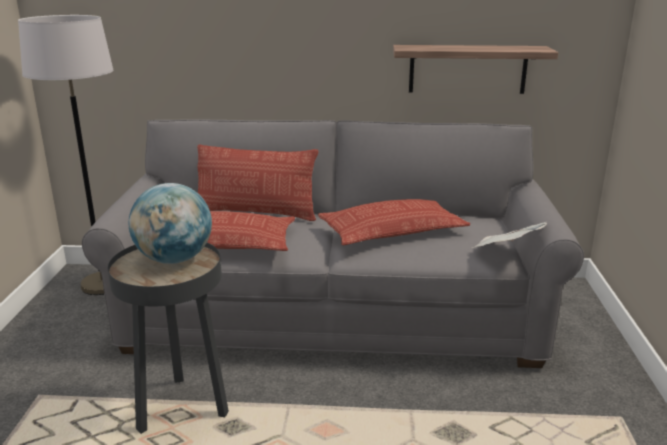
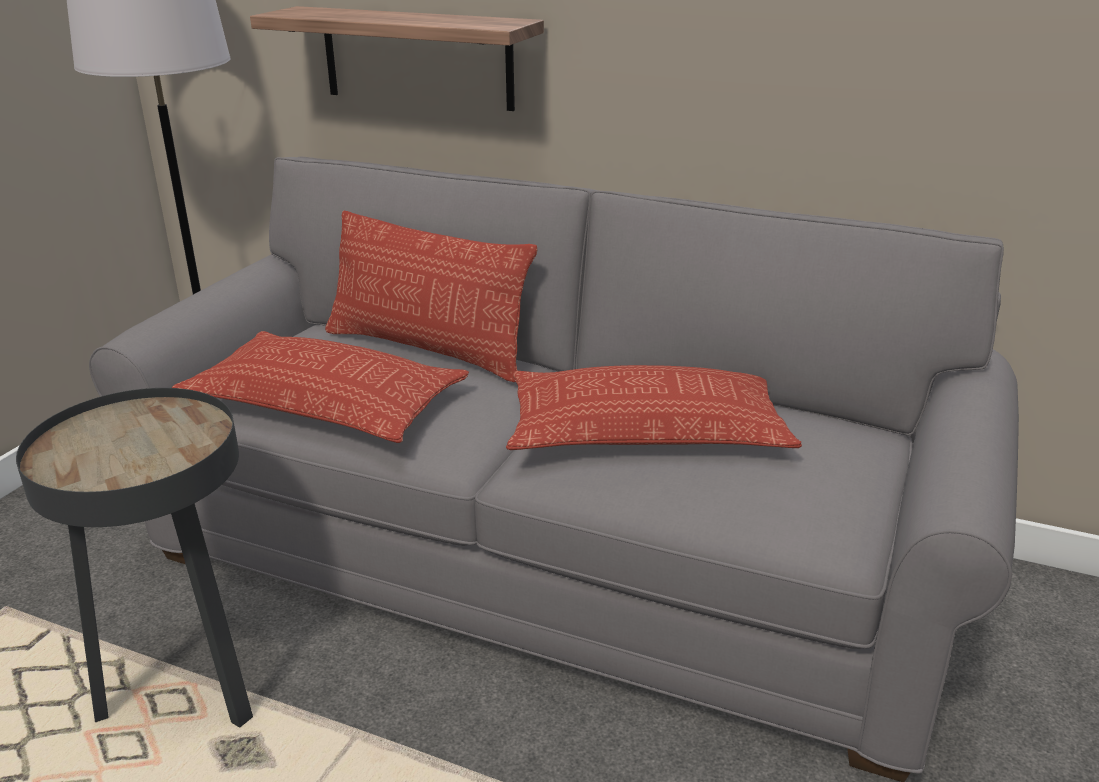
camera: 20 degrees right, 5 degrees up
globe [129,183,212,264] -> none
shelf [393,45,558,94] -> shelf moved to [250,6,544,111]
newspaper [472,222,547,248] -> none

